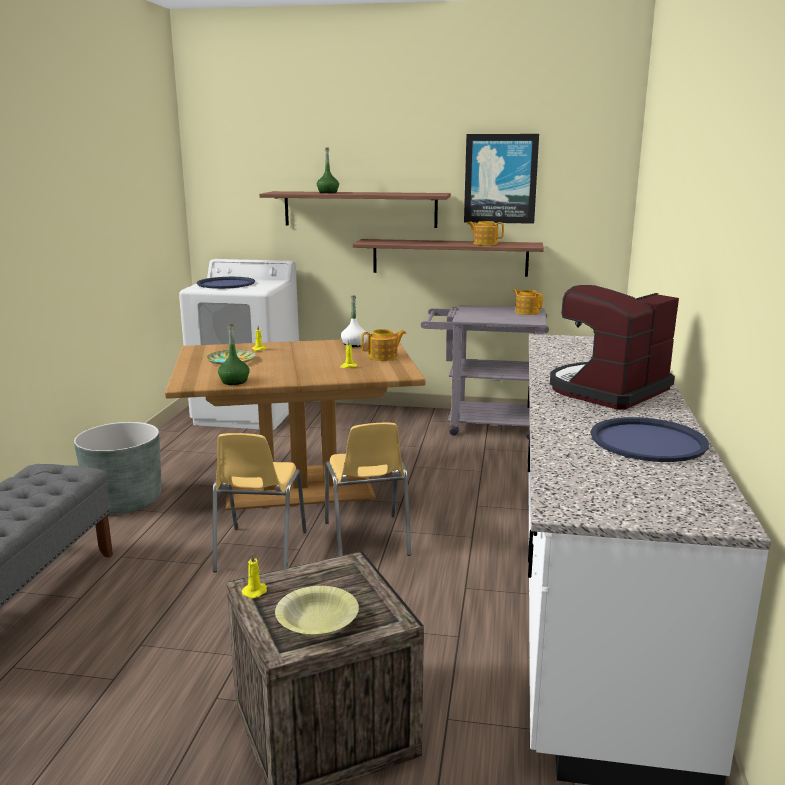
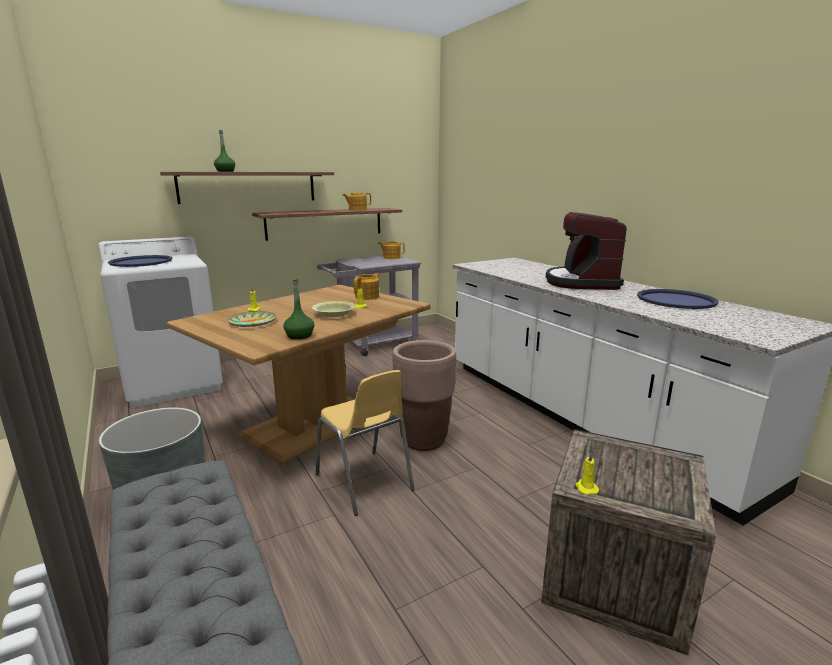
camera: 40 degrees left, 0 degrees up
yellow bowl [275,586,359,636] -> yellow bowl moved to [312,301,356,317]
yellow chair [325,422,411,556] -> brown planter [393,340,456,451]
white bottle [341,295,367,347] -> none
picture [464,134,539,224] -> none

